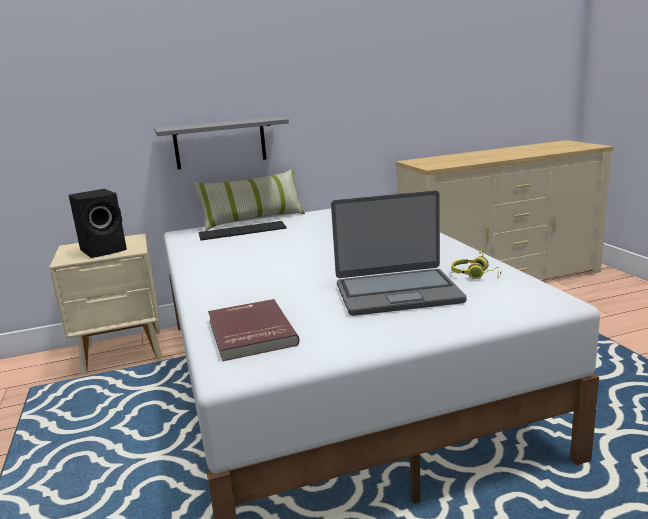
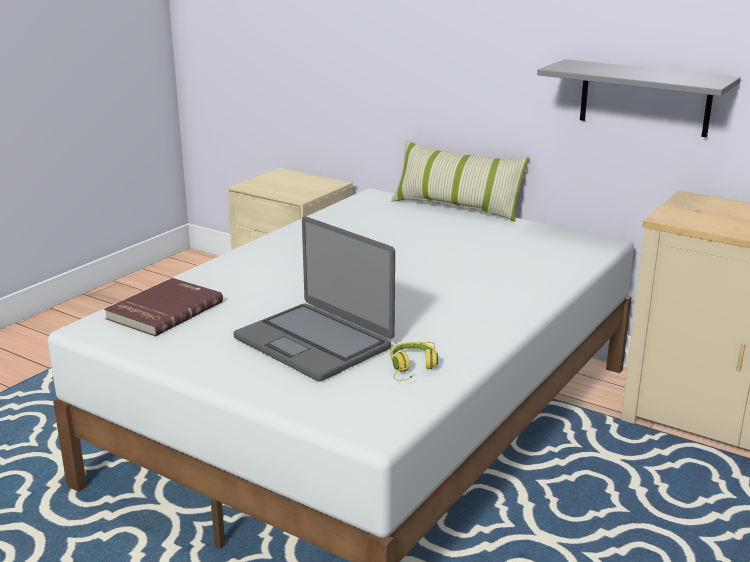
camera: 50 degrees right, 5 degrees up
black speaker [69,189,127,258] -> none
grey shelf [155,117,289,170] -> grey shelf moved to [537,59,741,138]
keyboard [199,221,287,241] -> none

